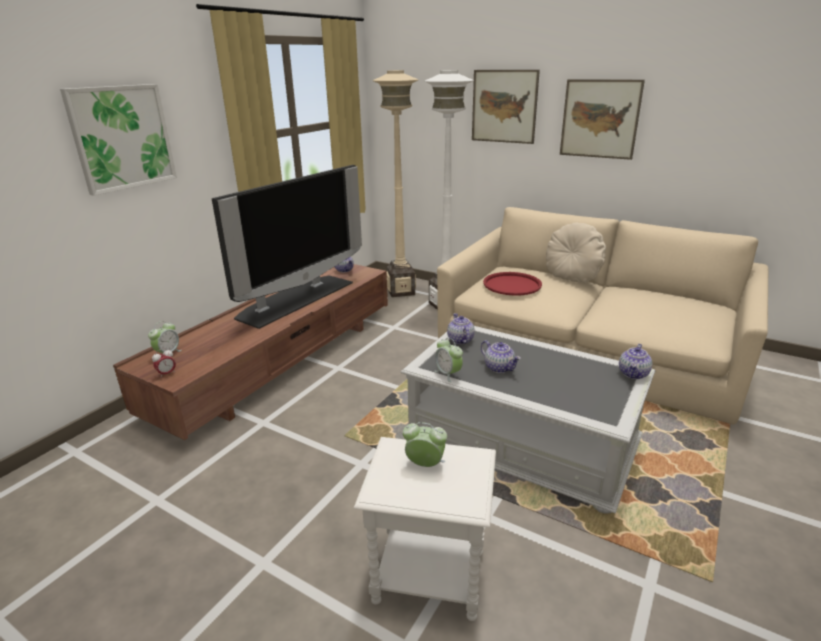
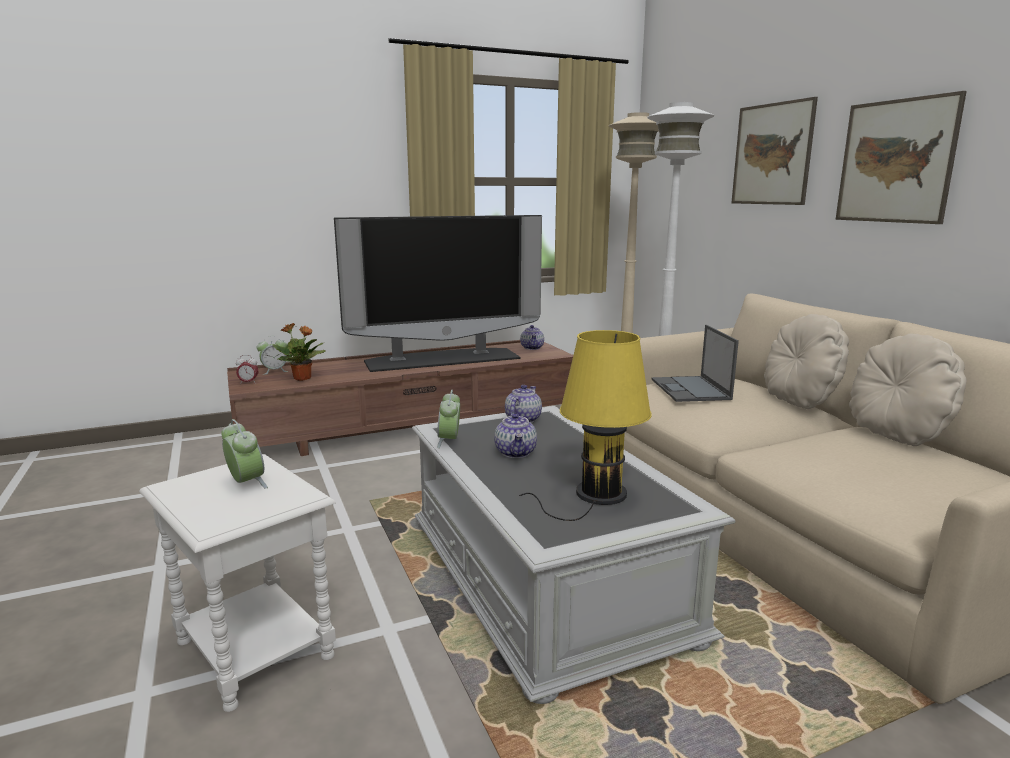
camera: 35 degrees right, 10 degrees down
picture [60,84,177,196] -> none
red tray [483,272,542,296] -> laptop [652,325,739,402]
teapot [619,344,652,379] -> none
none -> potted plant [273,323,325,381]
none -> yellow table lamp [519,330,652,521]
none -> beige pillow [849,334,967,446]

